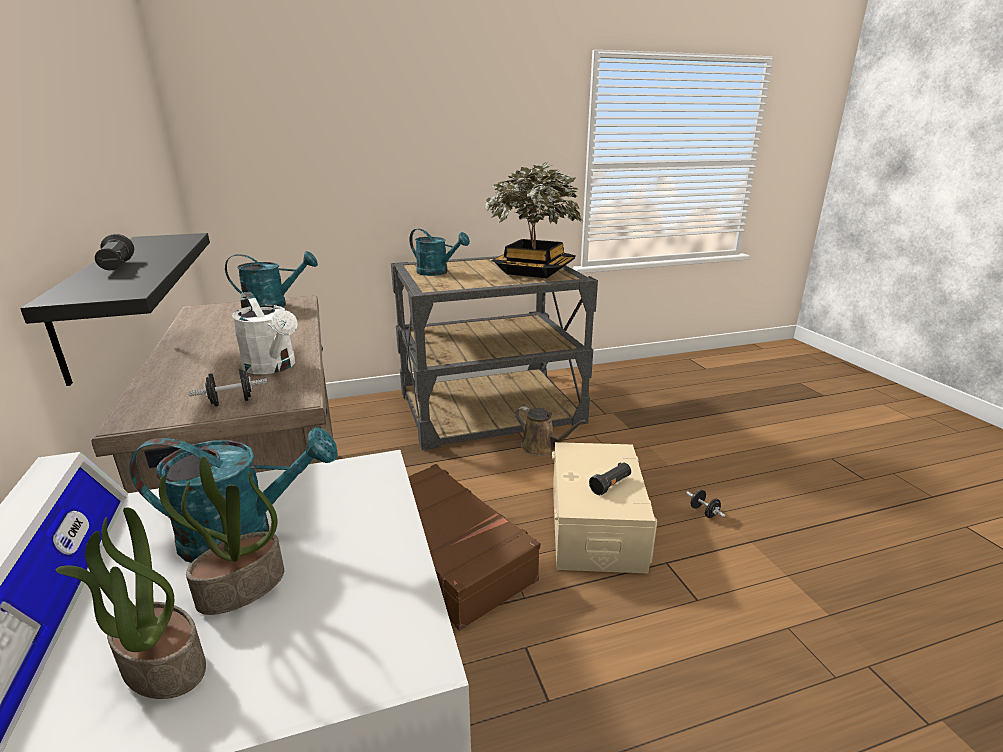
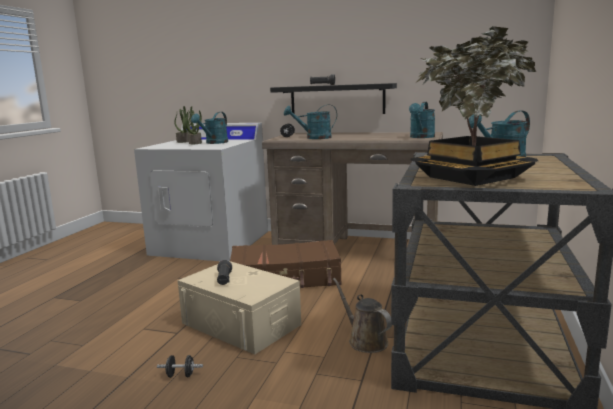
camera: 125 degrees right, 10 degrees down
white watering can [232,292,298,374] -> turquoise watering can [284,105,337,139]
brown watering can [515,406,587,456] -> brown watering can turned 75 degrees clockwise [333,278,392,353]

